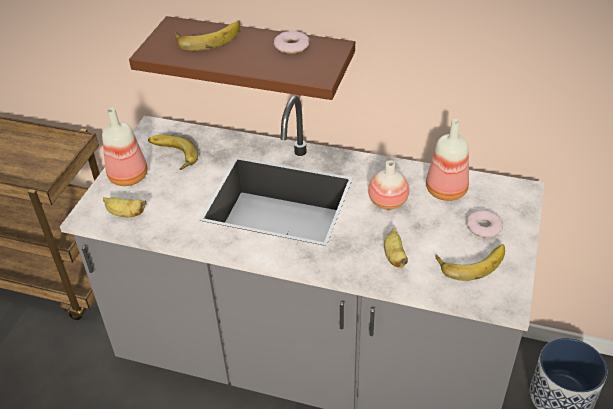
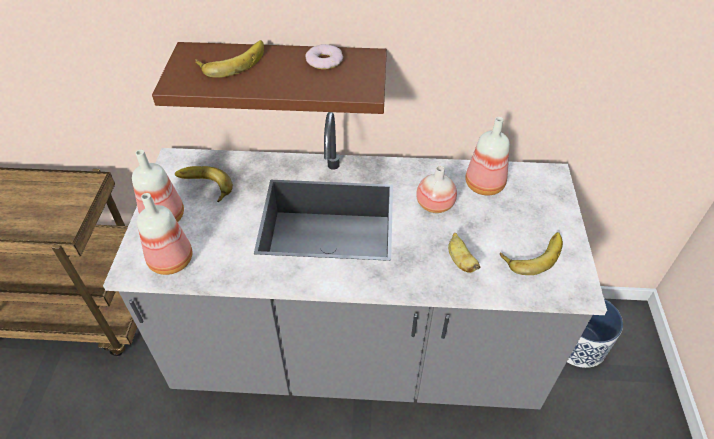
camera: 15 degrees left, 5 degrees up
banana [103,197,146,217] -> bottle [137,193,192,275]
donut [467,210,503,238] -> none

